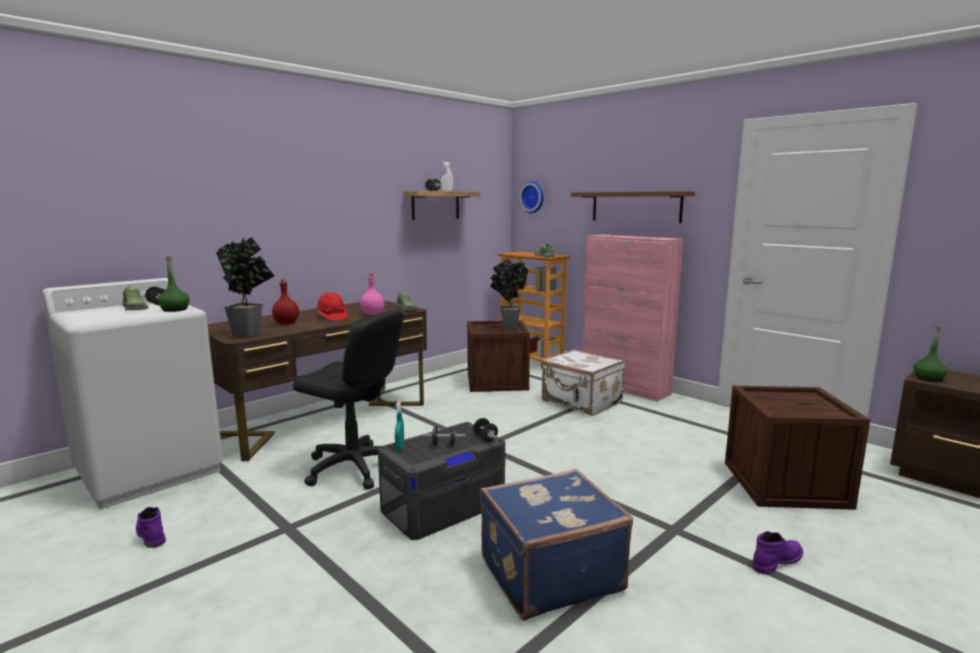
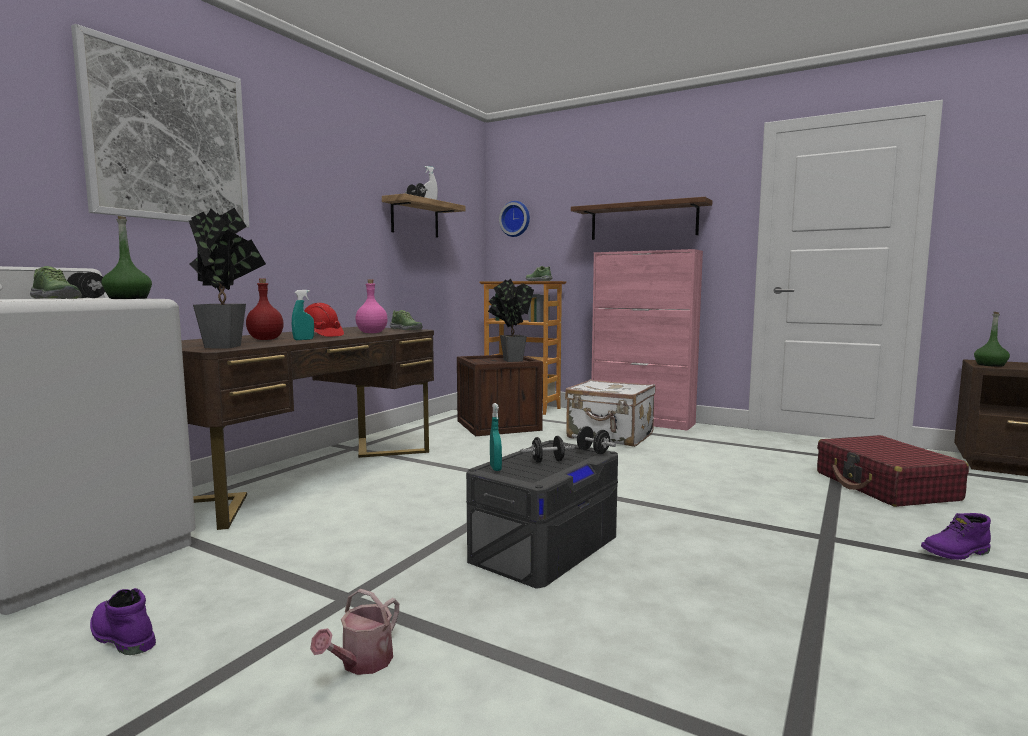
camera: 15 degrees left, 5 degrees down
black office chair [293,310,404,489] -> none
blue suitcase [480,469,633,621] -> none
crate [725,386,870,510] -> red suitcase [817,435,969,507]
purple boot [752,531,803,574] -> purple boot turned 150 degrees counterclockwise [921,513,991,560]
none -> picture [71,24,249,228]
none -> turquoise spray bottle [292,290,314,340]
none -> watering can [310,589,399,675]

